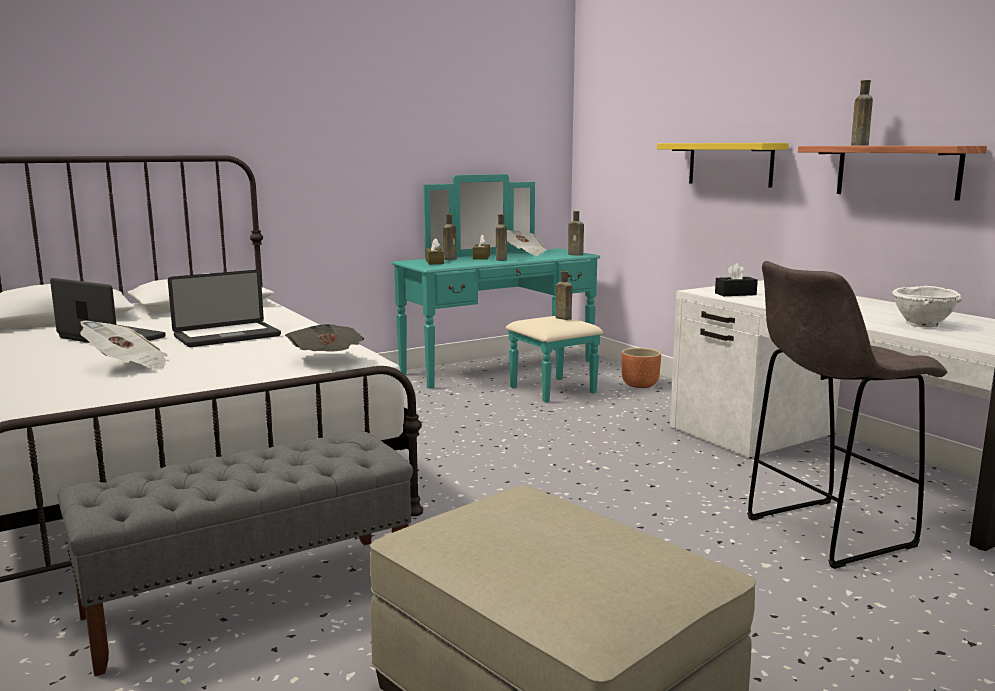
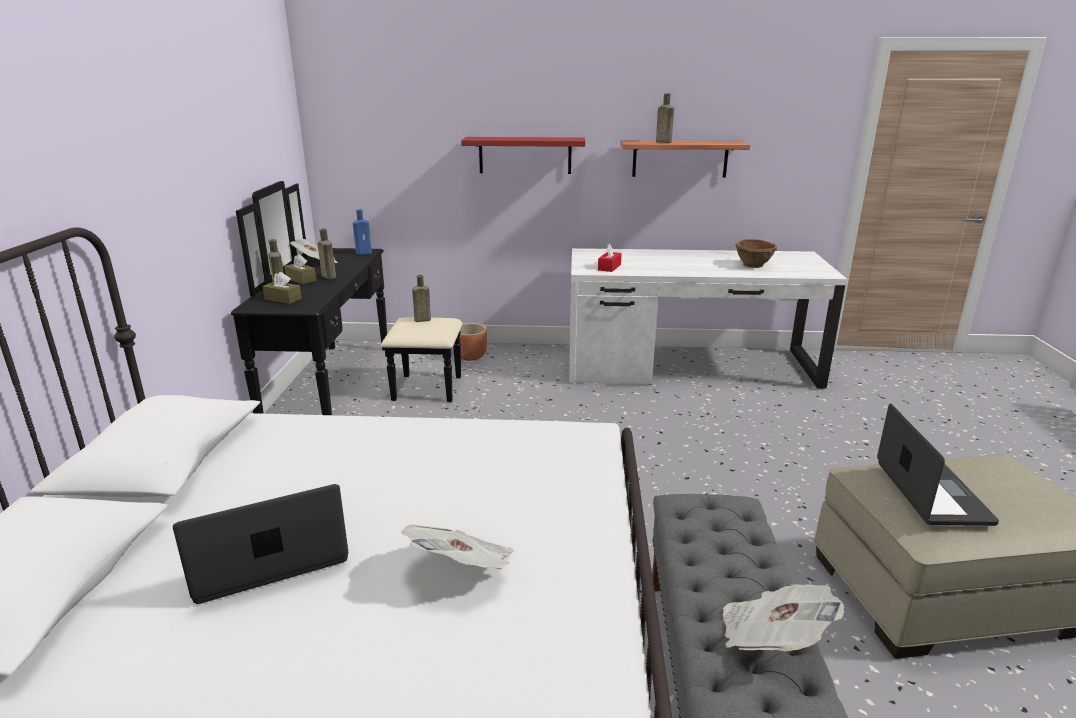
camera: 55 degrees left, 10 degrees up
laptop [168,270,281,347] -> laptop moved to [877,404,999,526]
newspaper [285,324,364,351] -> newspaper moved to [723,584,844,651]
turquoise dresser [392,174,603,403] -> black dresser [231,181,463,415]
brown bottle [568,211,584,256] -> blue bottle [353,209,372,255]
yellow shelf [657,143,789,188] -> red shelf [461,137,585,174]
black tissue box [715,263,758,296] -> red tissue box [598,243,622,272]
grey stool [747,261,947,569] -> none
white bowl [892,286,962,327] -> brown bowl [735,239,777,268]

